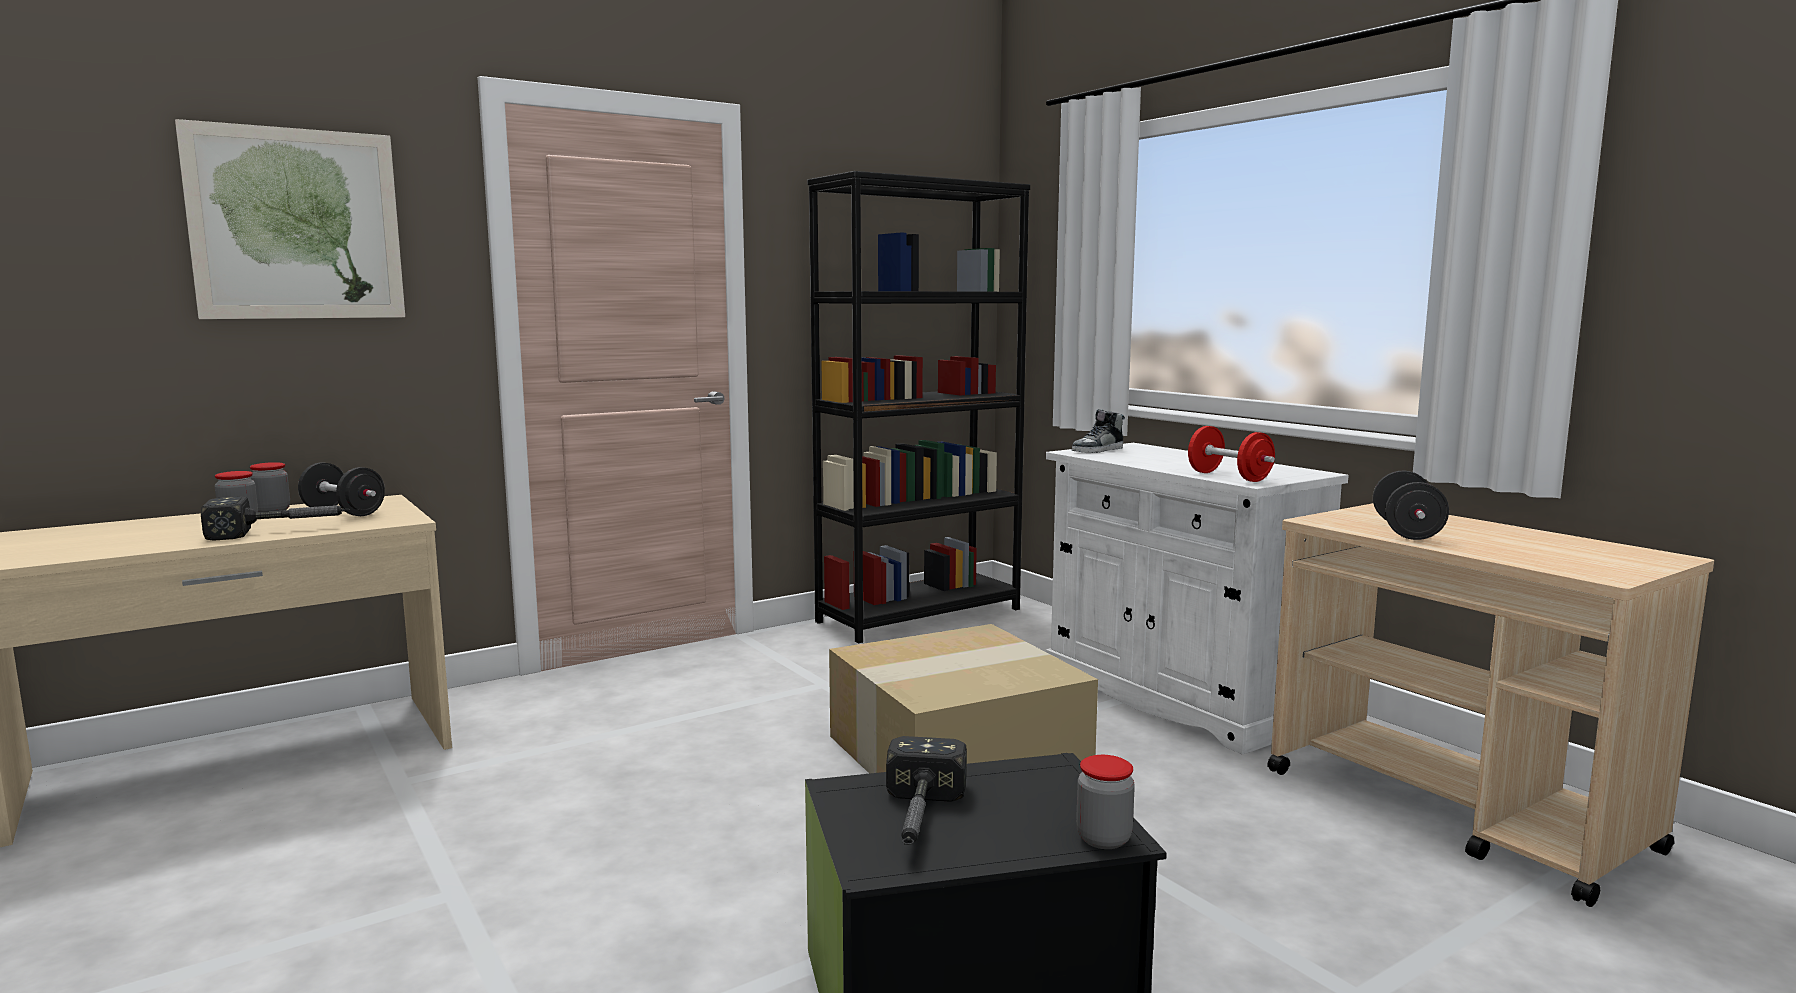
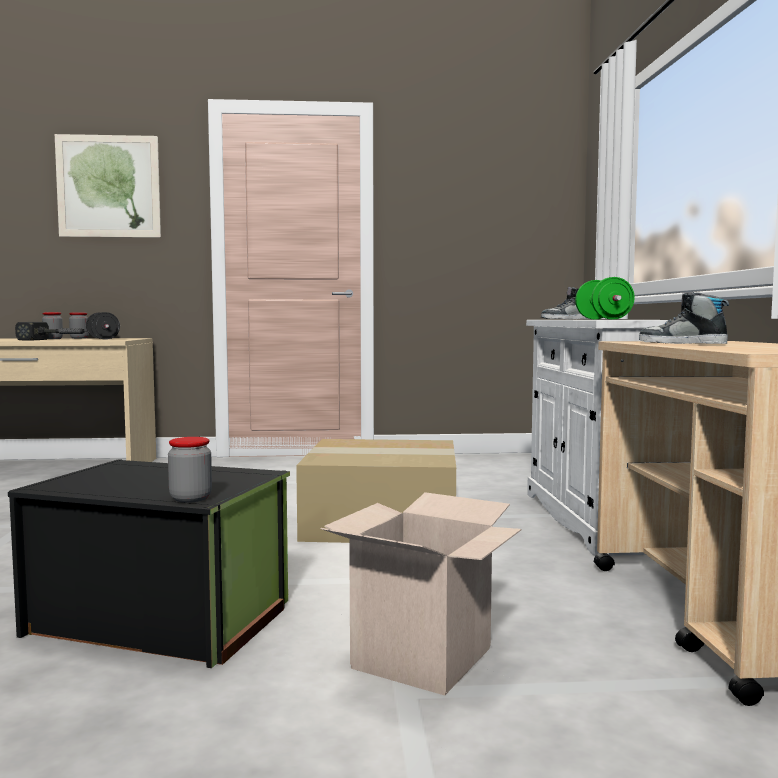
camera: 30 degrees right, 5 degrees down
black bookcase [807,171,1030,644] -> none
hammer [886,736,967,845] -> none
red dumbbell [1188,426,1275,482] -> green dumbbell [575,277,635,319]
black dumbbell [1373,471,1449,540] -> shoe [639,292,729,344]
none -> cardboard box [321,492,521,696]

